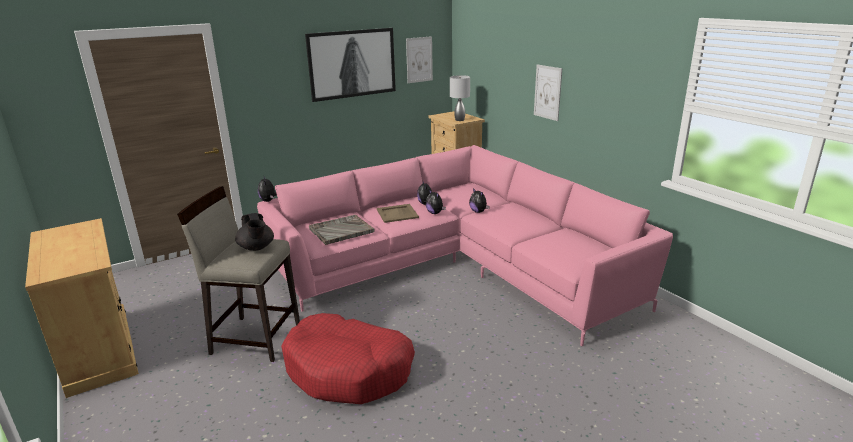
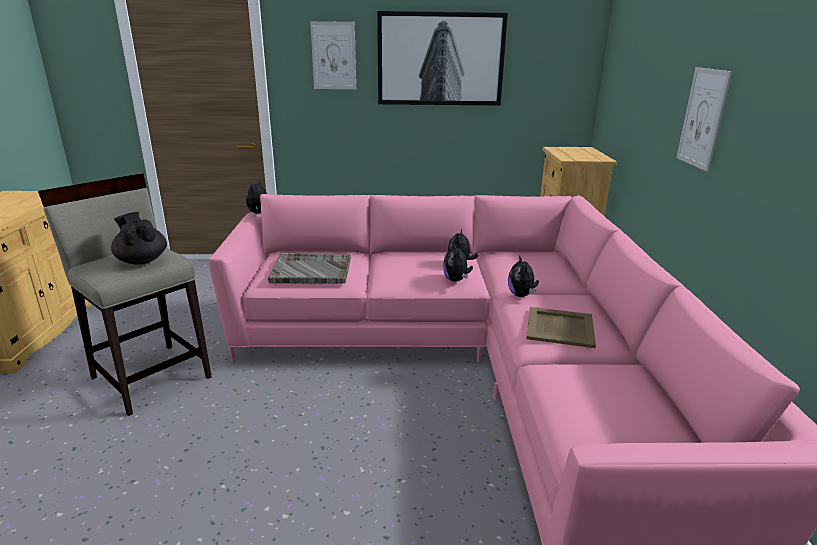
camera: 30 degrees right, 0 degrees up
black teapot [235,213,274,251] -> black teapot turned 135 degrees clockwise [111,212,167,265]
red dog bed [281,313,415,404] -> none
beige tray [377,204,419,223] -> beige tray moved to [527,307,596,348]
picture [406,36,433,83] -> picture moved to [310,21,356,89]
grey table lamp [450,75,470,121] -> none

